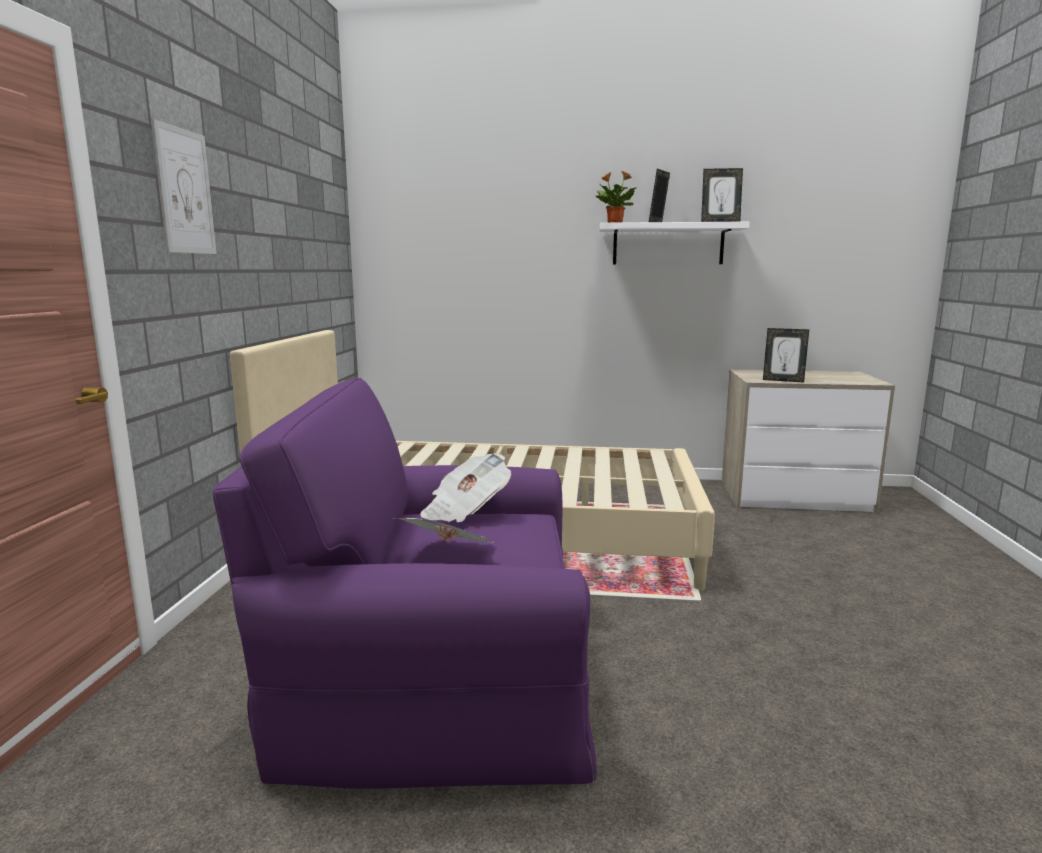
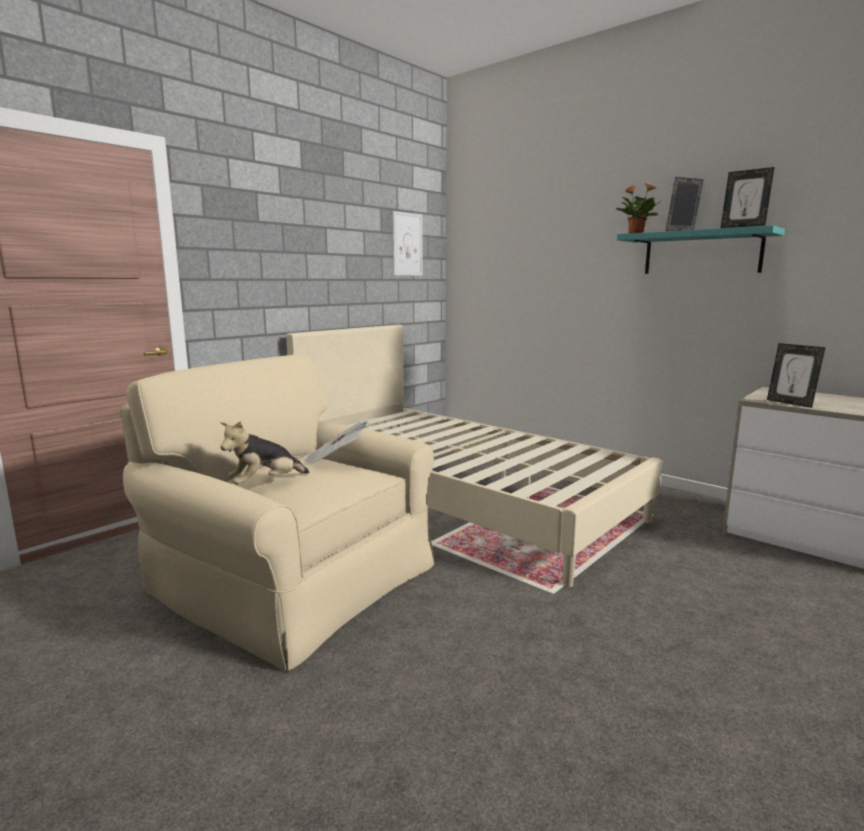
camera: 35 degrees right, 0 degrees up
picture [151,119,217,254] -> picture moved to [393,211,423,276]
purple armchair [213,378,597,788] -> beige armchair [120,355,434,670]
newspaper [392,518,493,543] -> plush toy [220,421,310,484]
white shelf [600,222,750,264] -> turquoise shelf [617,225,785,274]

